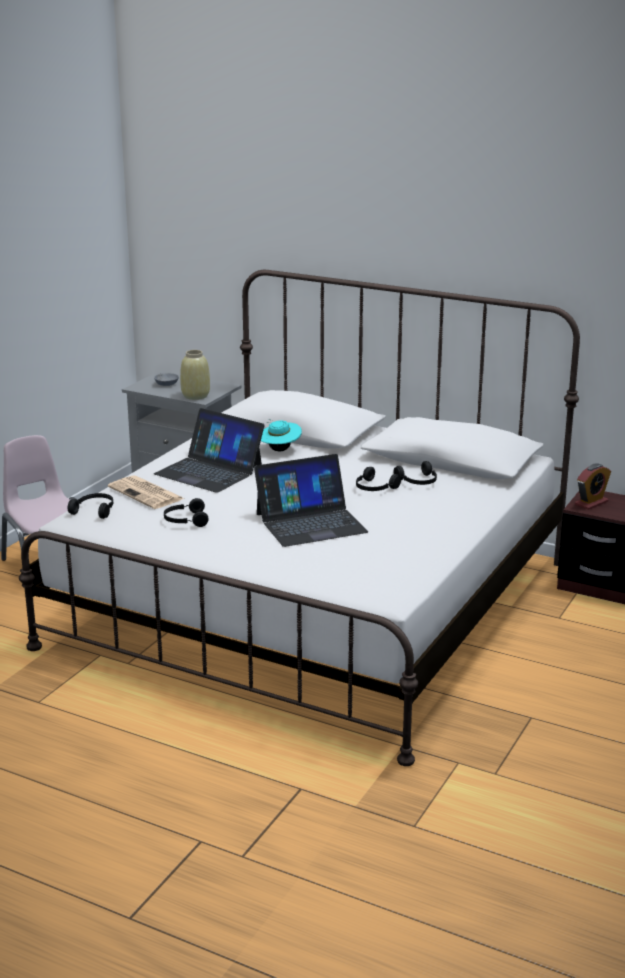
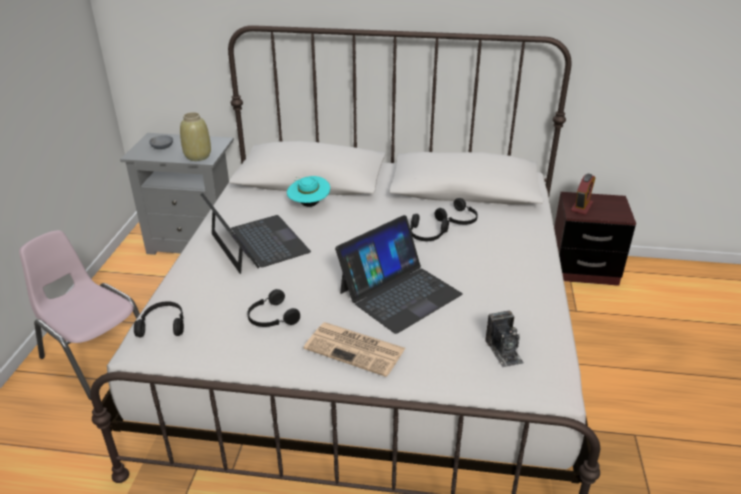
camera: 20 degrees left, 10 degrees up
newspaper [108,475,184,509] -> newspaper moved to [304,322,405,377]
laptop [154,408,265,493] -> laptop turned 135 degrees counterclockwise [200,193,311,274]
none -> camera [485,311,523,368]

